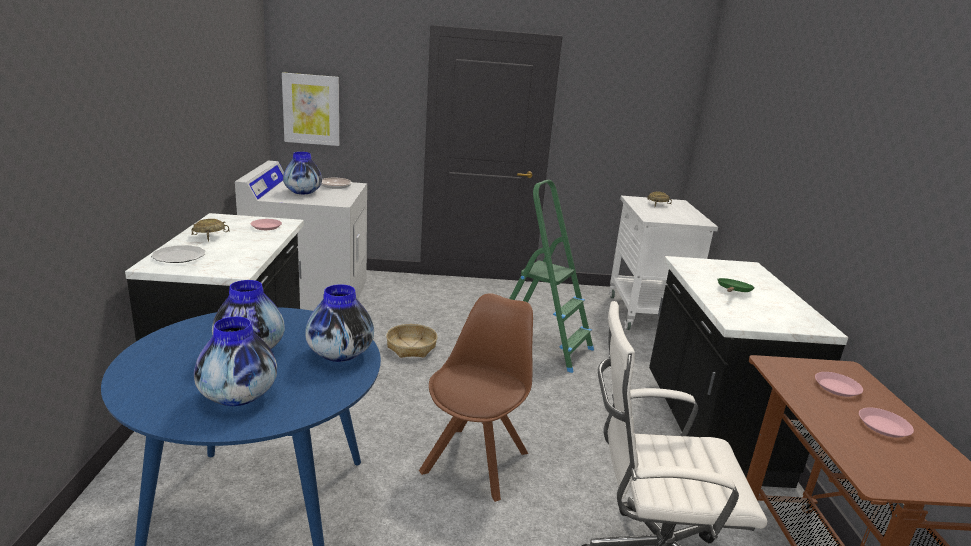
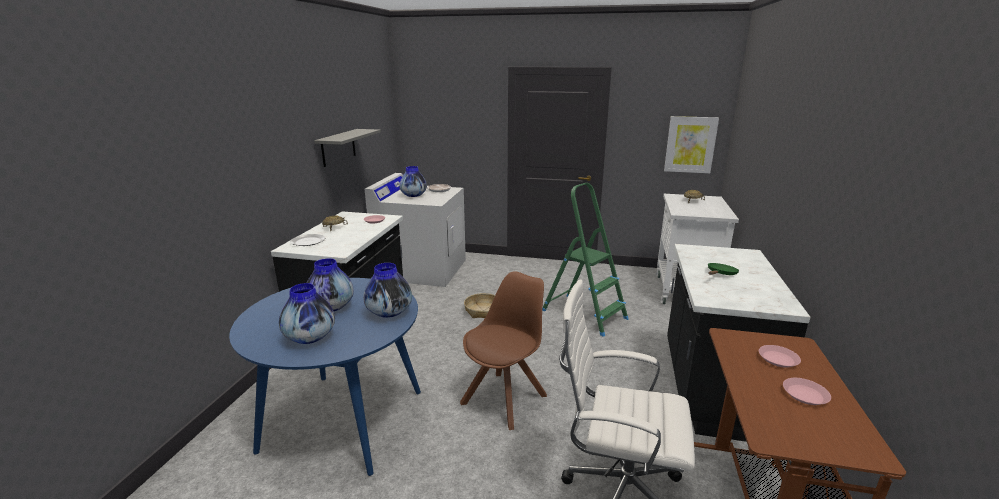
camera: 15 degrees right, 0 degrees up
picture [282,72,339,146] -> picture moved to [664,116,719,173]
none -> grey shelf [314,129,381,167]

